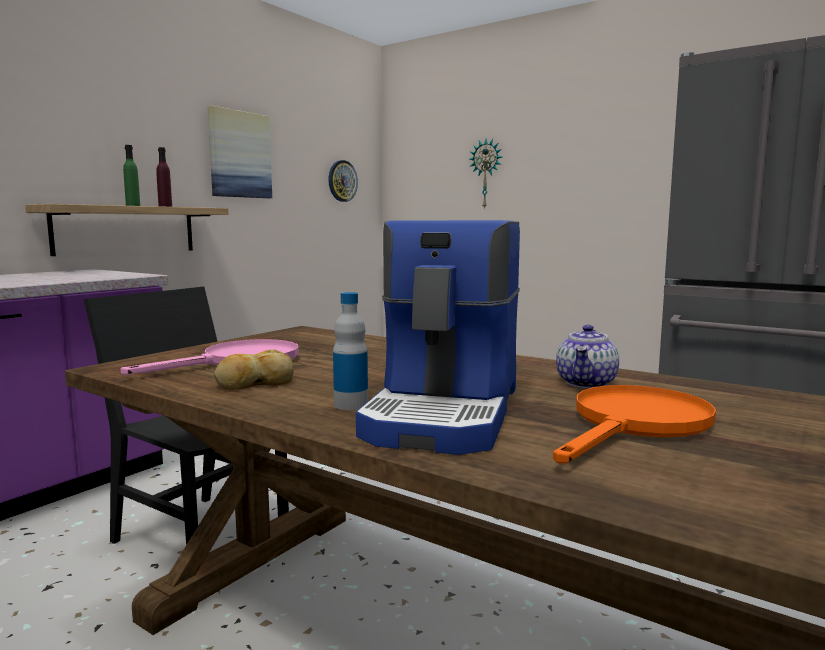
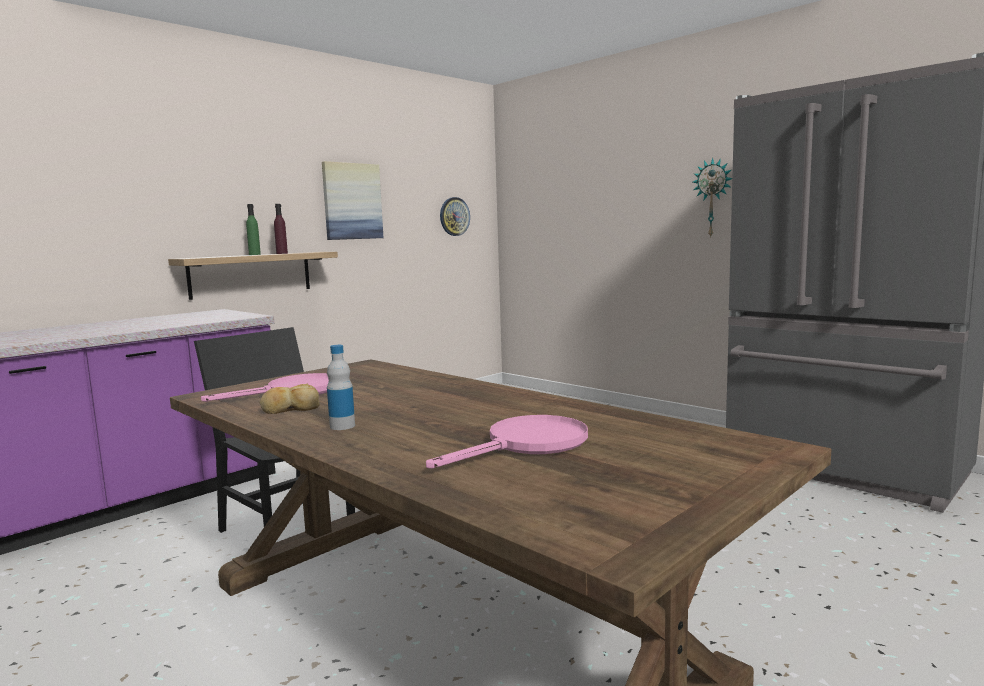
camera: 10 degrees right, 0 degrees up
coffee machine [356,220,520,455] -> none
wall clock [469,139,502,209] -> wall clock moved to [693,158,732,238]
orange frying pan [553,385,716,464] -> pink frying pan [426,415,588,469]
teapot [556,325,619,388] -> none

